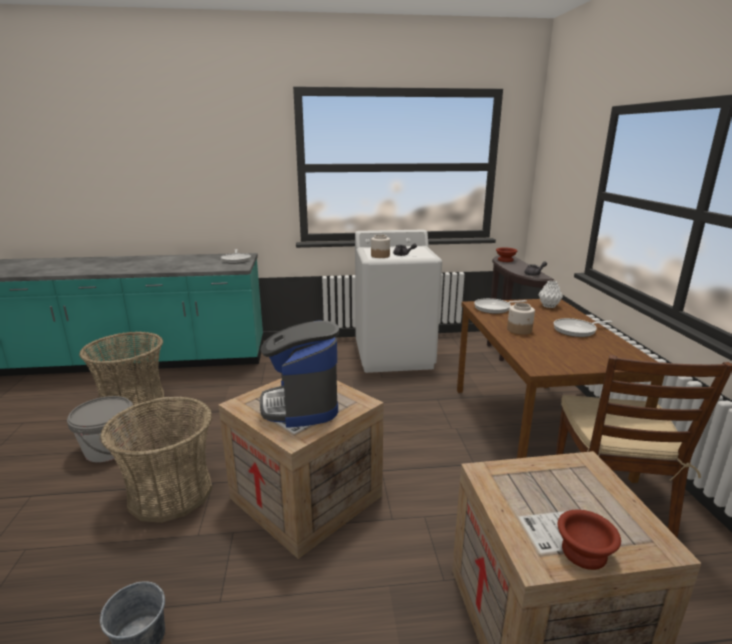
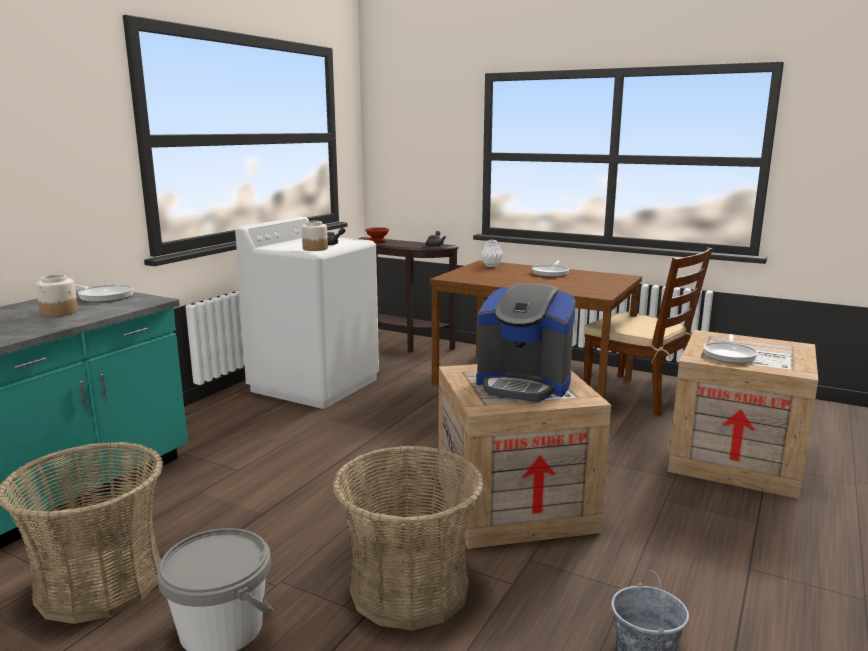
camera: 55 degrees left, 5 degrees down
frying pan [474,298,527,314] -> frying pan moved to [703,334,758,363]
jar [507,303,535,335] -> jar moved to [35,274,78,317]
brown bowl [558,510,621,570] -> none

